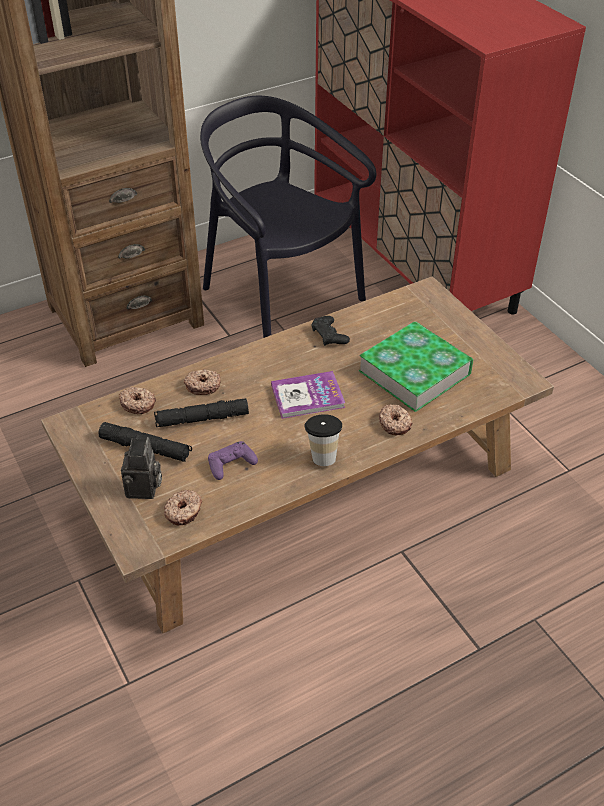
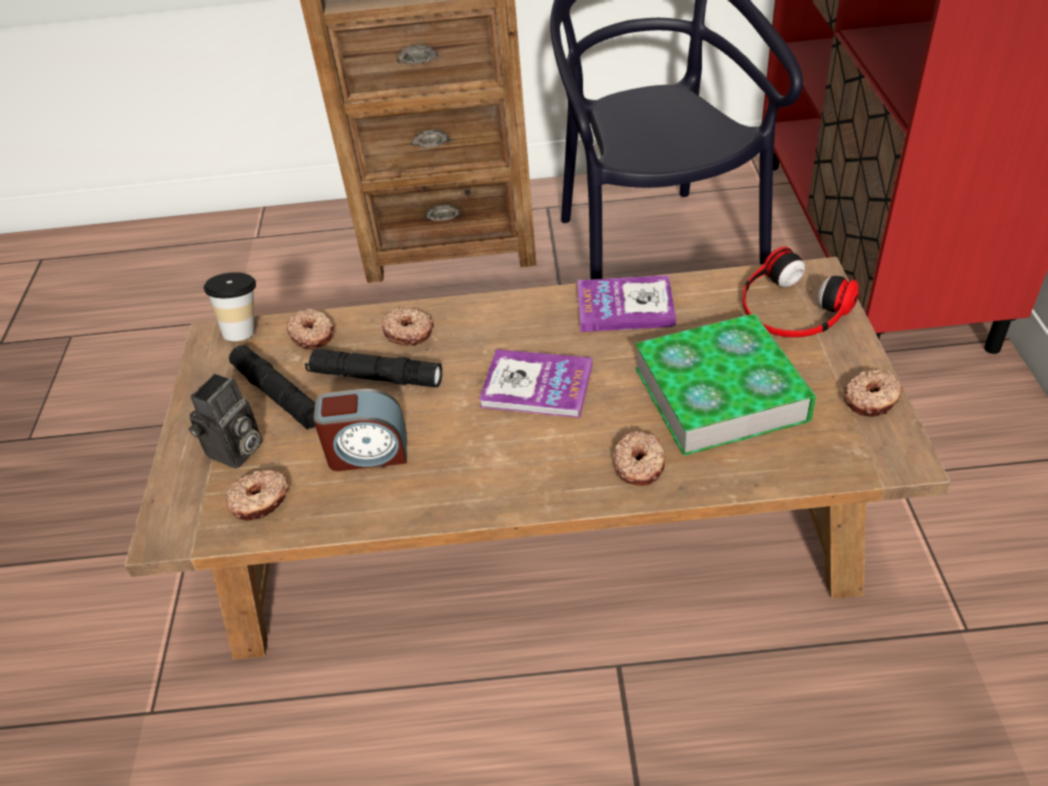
camera: 30 degrees right, 0 degrees up
purple game controller [208,441,258,480] -> alarm clock [313,389,407,471]
cup [305,414,342,466] -> cup moved to [203,272,256,341]
black game controller [311,316,350,346] -> book [577,275,676,332]
none -> headphones [743,247,859,337]
none -> donut [843,369,903,417]

